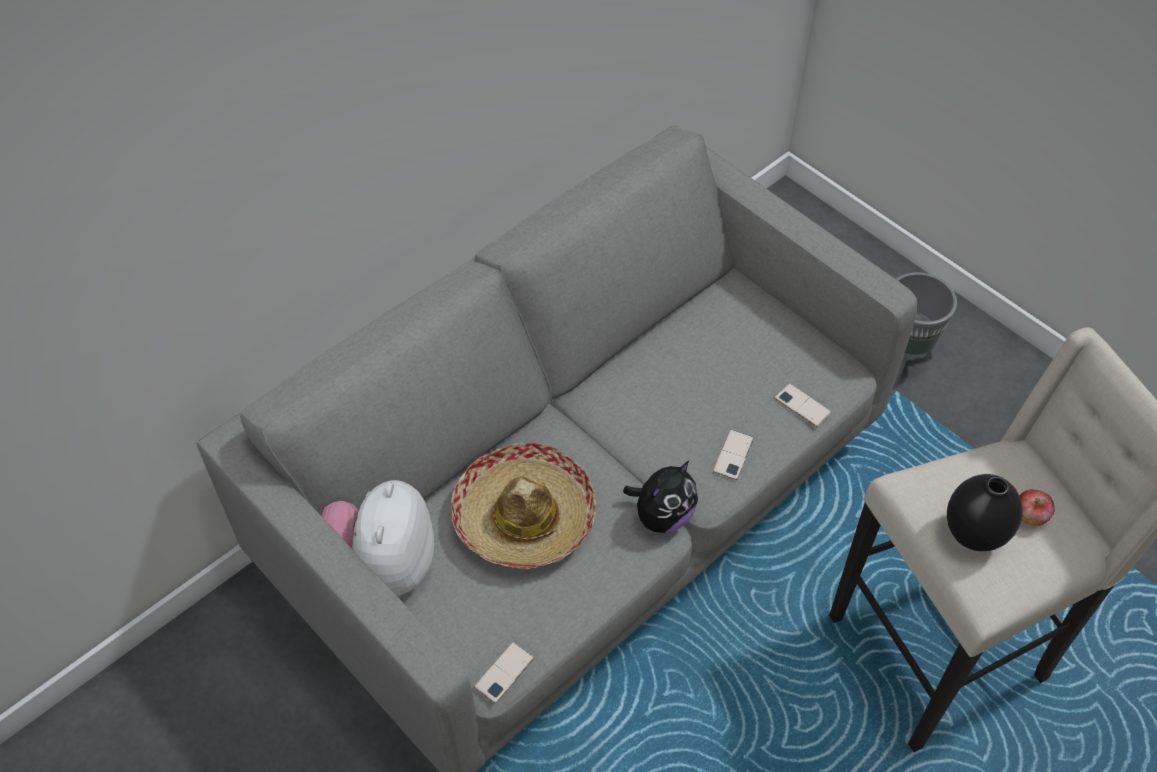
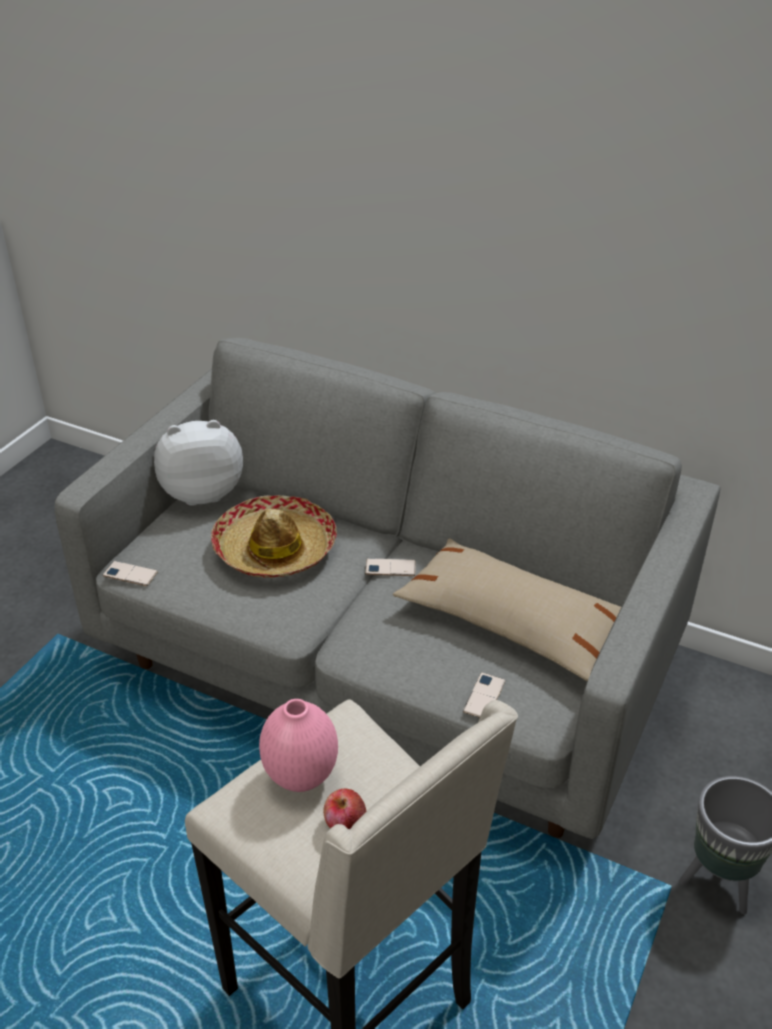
camera: 70 degrees right, 15 degrees down
plush toy [623,460,698,533] -> none
phone [713,429,754,480] -> phone moved to [365,558,416,576]
black vase [947,474,1023,551] -> pink vase [259,699,338,792]
none -> beige pillow [393,539,621,681]

